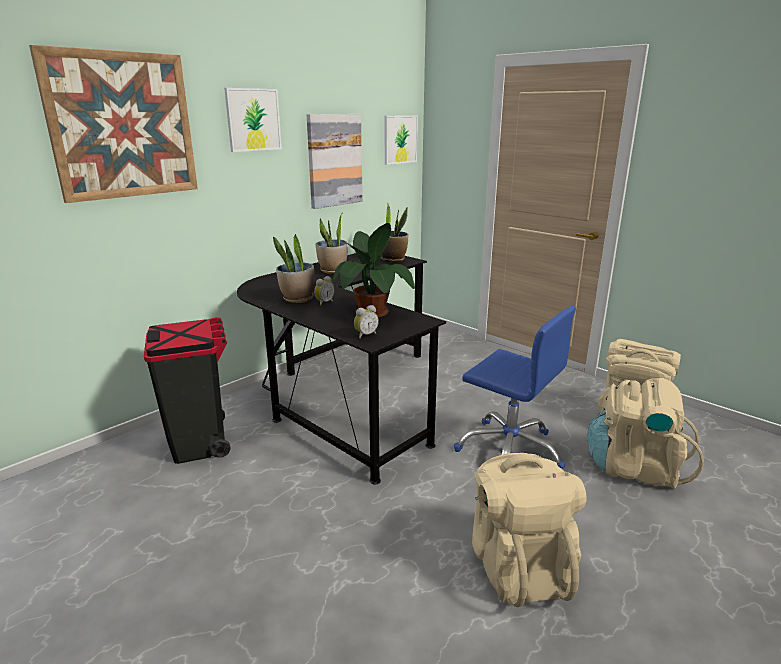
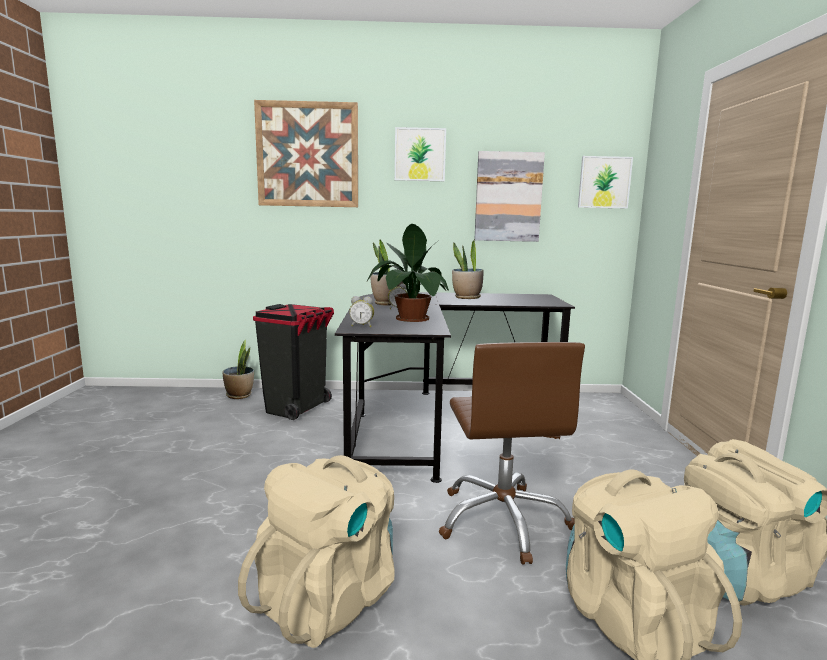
camera: 45 degrees right, 10 degrees down
potted plant [381,204,409,262] -> potted plant moved to [223,340,254,399]
blue office chair [454,306,576,470] -> brown office chair [439,342,585,565]

